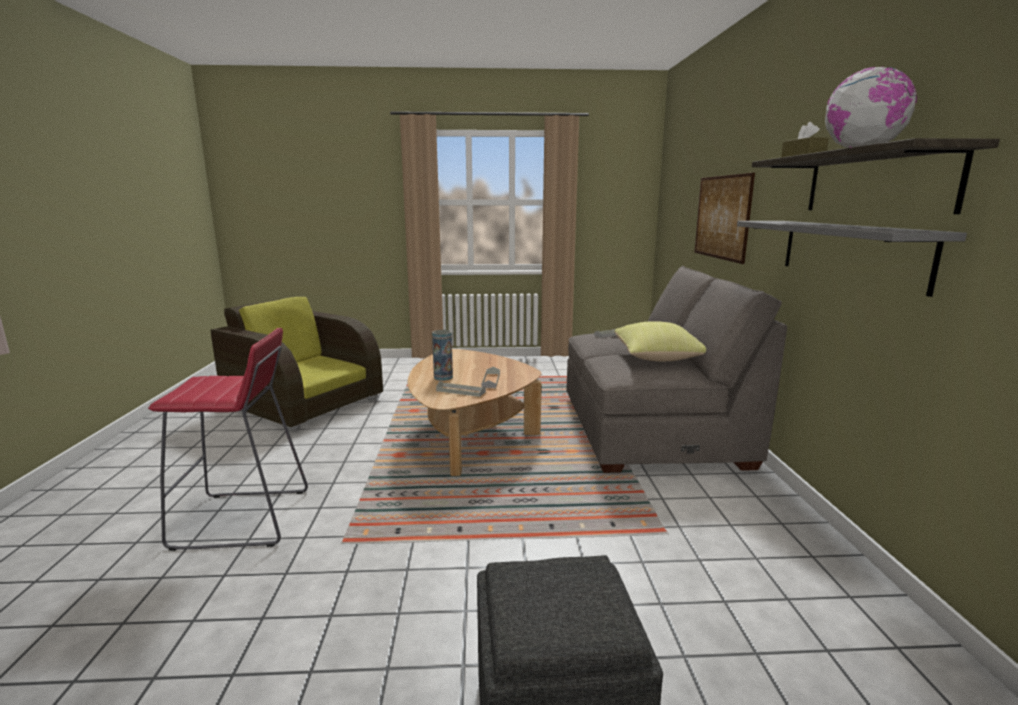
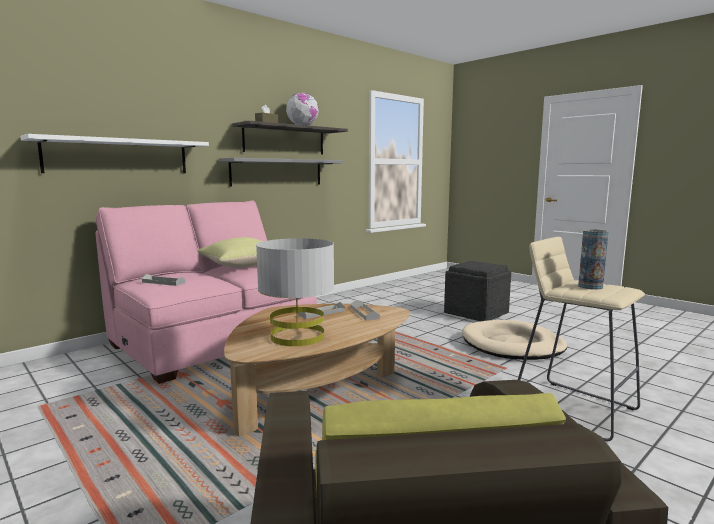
camera: 130 degrees left, 5 degrees down
red stool [148,328,308,551] -> beige stool [518,237,645,442]
vase [432,330,453,381] -> vase moved to [578,229,609,290]
grey sofa [566,266,787,473] -> pink sofa [95,201,317,384]
picture [694,173,755,264] -> white shelf [20,134,209,173]
none -> grey table lamp [256,238,334,346]
none -> beige dog bed [462,320,567,360]

